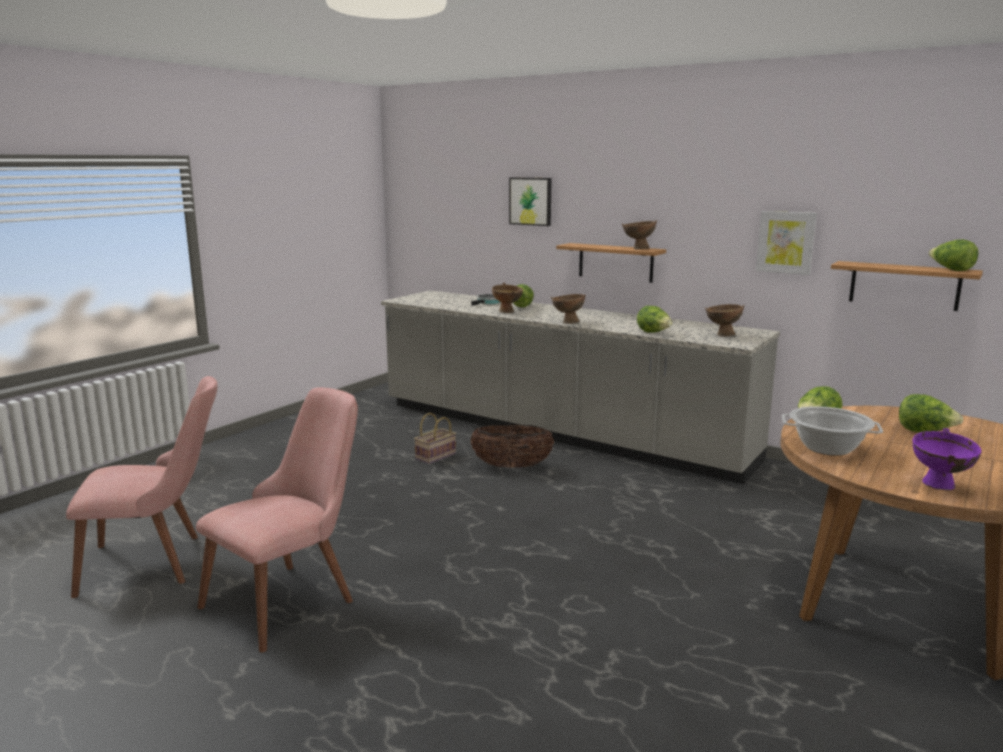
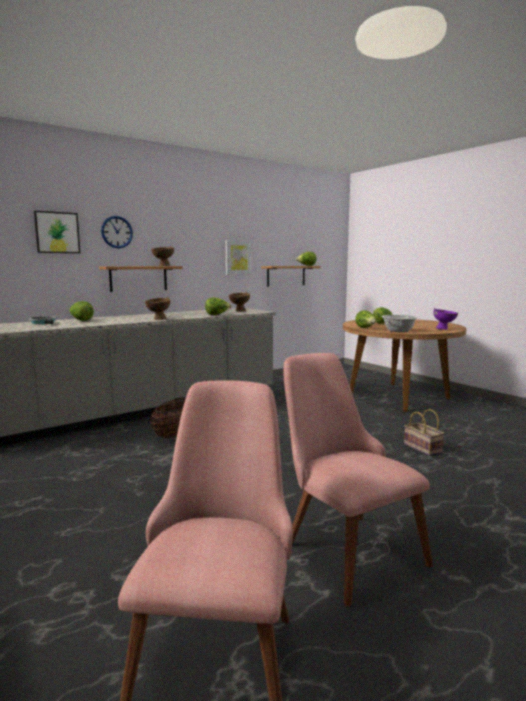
camera: 70 degrees left, 5 degrees down
basket [414,413,456,464] -> basket moved to [404,409,444,456]
brown bowl [492,283,523,313] -> none
none -> wall clock [101,216,133,248]

